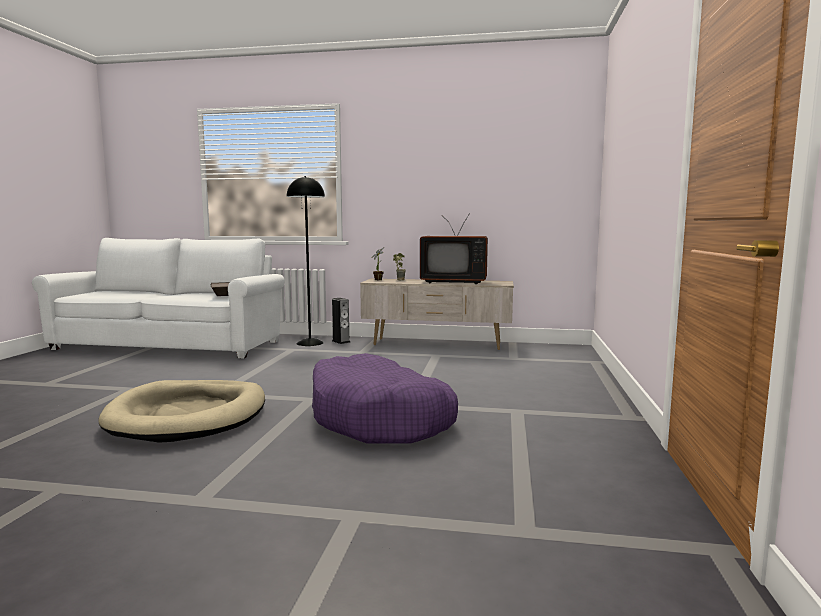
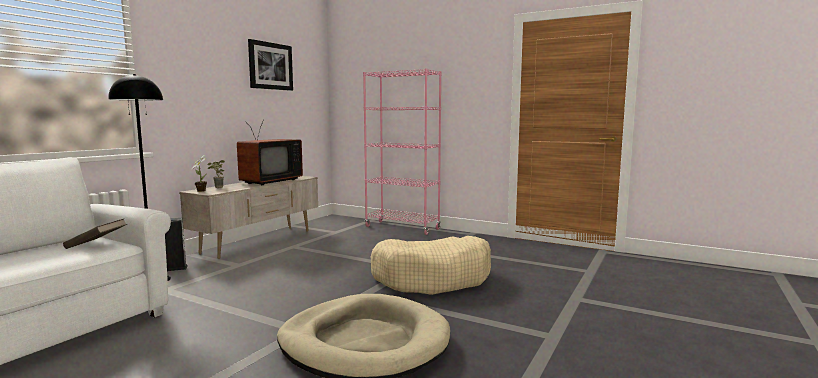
camera: 70 degrees left, 0 degrees up
purple dog bed [312,353,458,444] -> beige dog bed [371,236,491,295]
none -> picture [248,39,293,91]
none -> pink bookcase [363,68,442,235]

